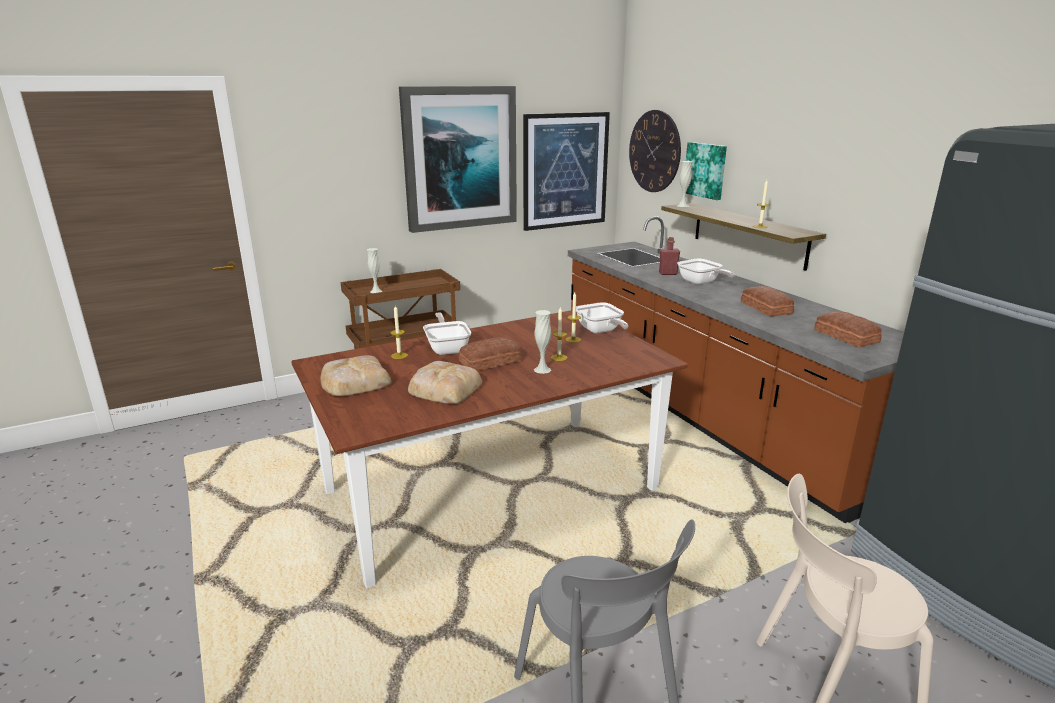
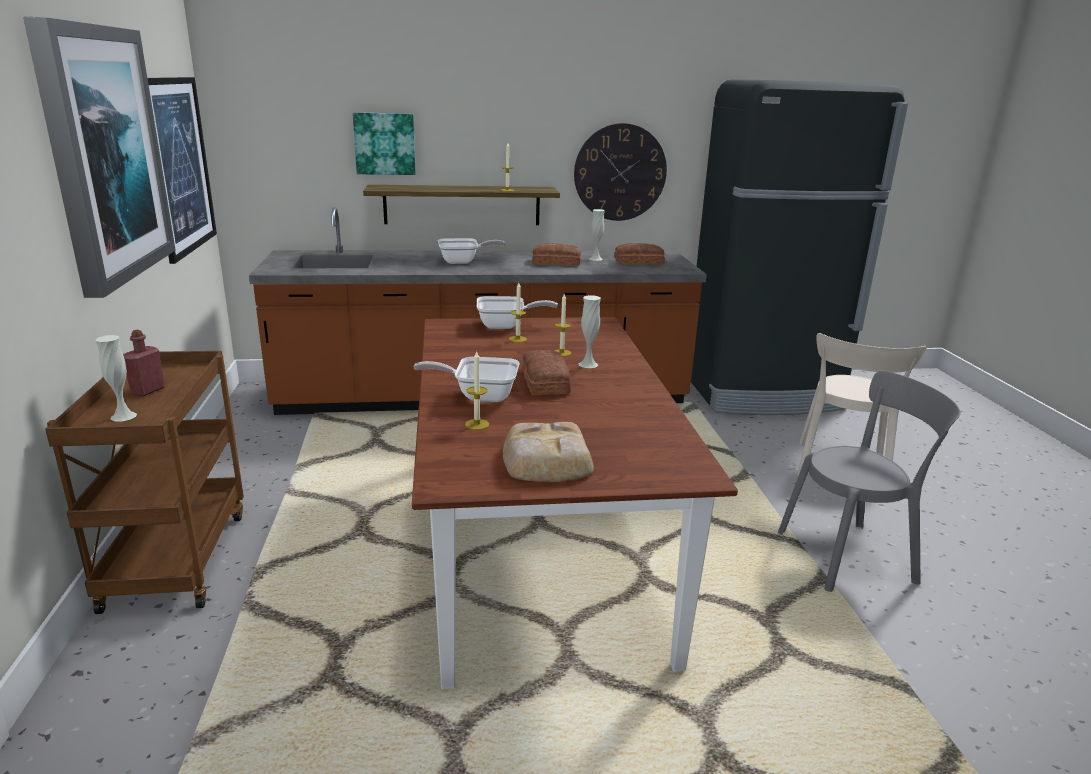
camera: 70 degrees left, 0 degrees up
bread [408,361,482,404] -> none
wall clock [629,110,681,192] -> wall clock moved to [574,123,667,221]
red bottle [659,237,680,275] -> red bottle moved to [123,330,165,396]
white vase [677,161,692,207] -> white vase moved to [589,209,605,261]

